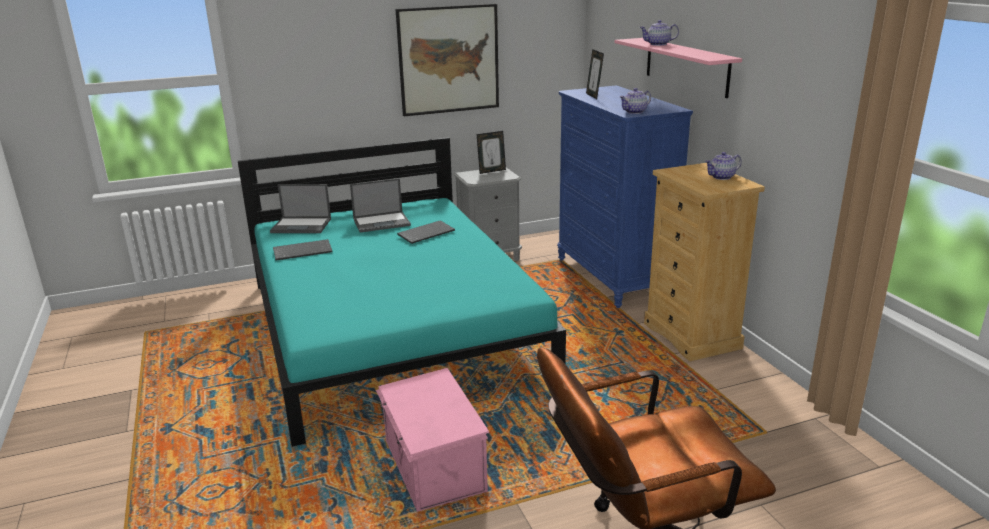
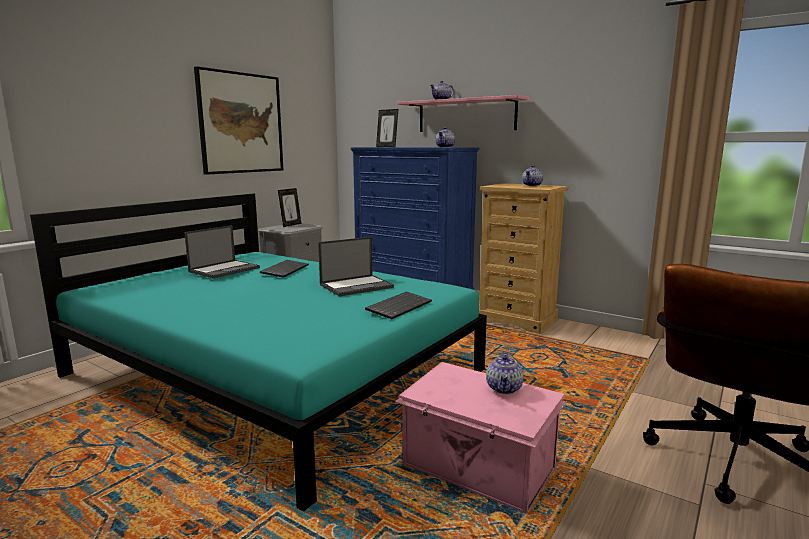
camera: 35 degrees left, 10 degrees down
laptop [270,184,331,233] -> laptop moved to [318,237,394,296]
keyboard [273,239,332,260] -> keyboard moved to [365,291,432,319]
none -> teapot [486,352,524,394]

